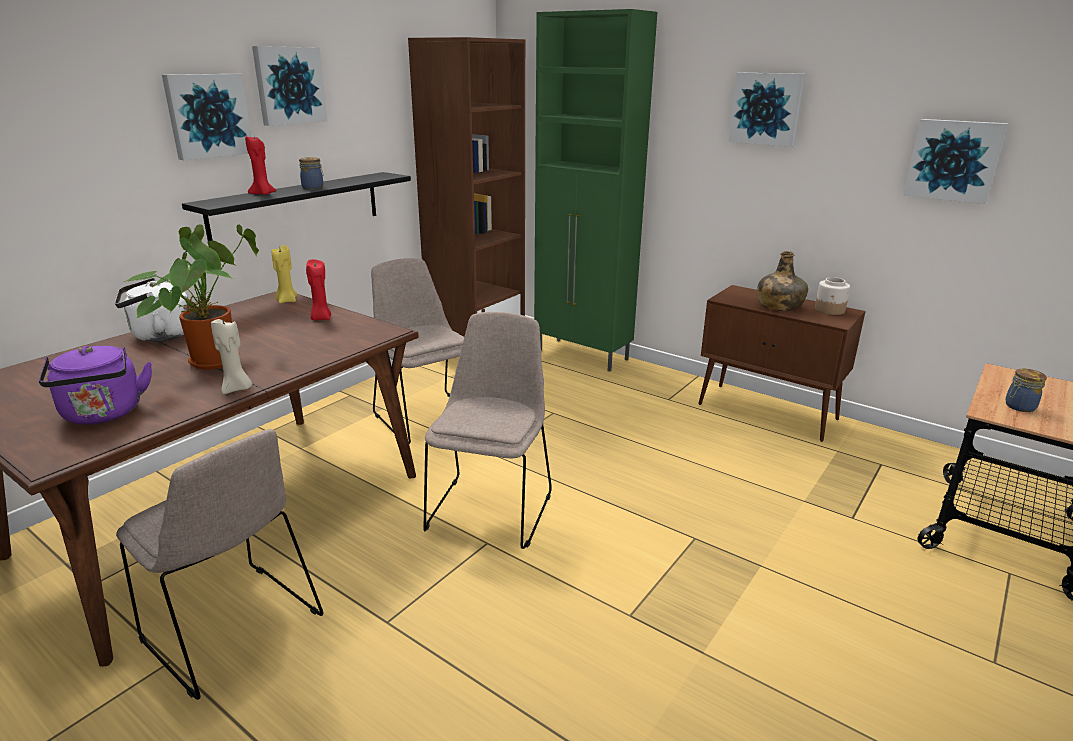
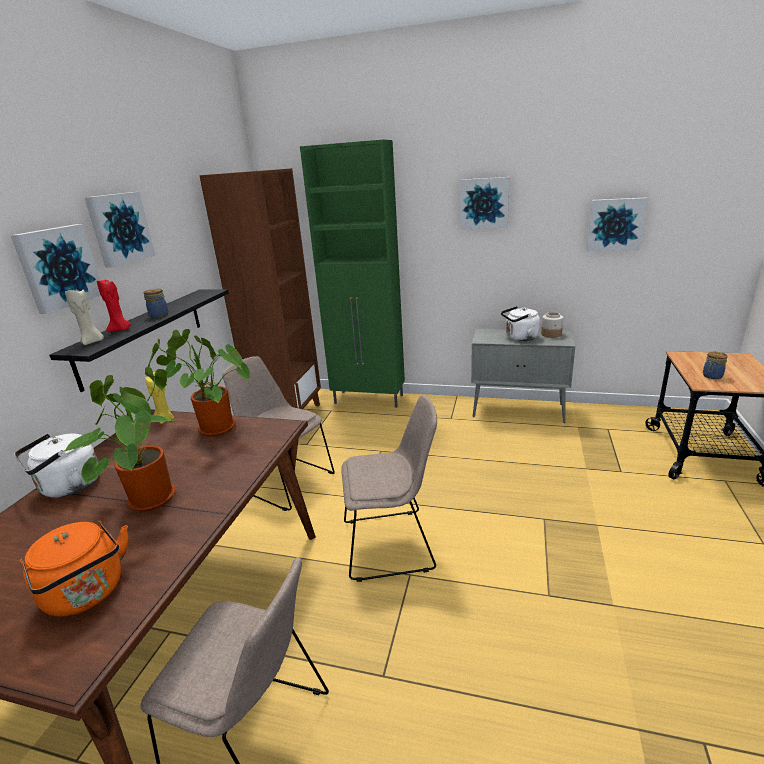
camera: 20 degrees left, 0 degrees up
purple kettle [39,346,152,425] -> orange kettle [20,520,129,617]
beige candle [211,319,252,394] -> beige candle moved to [65,290,104,345]
red candle [306,259,331,320] -> potted plant [147,329,250,437]
beige chair [423,312,552,549] -> beige chair turned 90 degrees clockwise [341,395,437,582]
brown cabinet [698,285,866,442] -> grey cabinet [471,329,575,423]
green bottle [757,251,808,311] -> white kettle [501,306,540,341]

